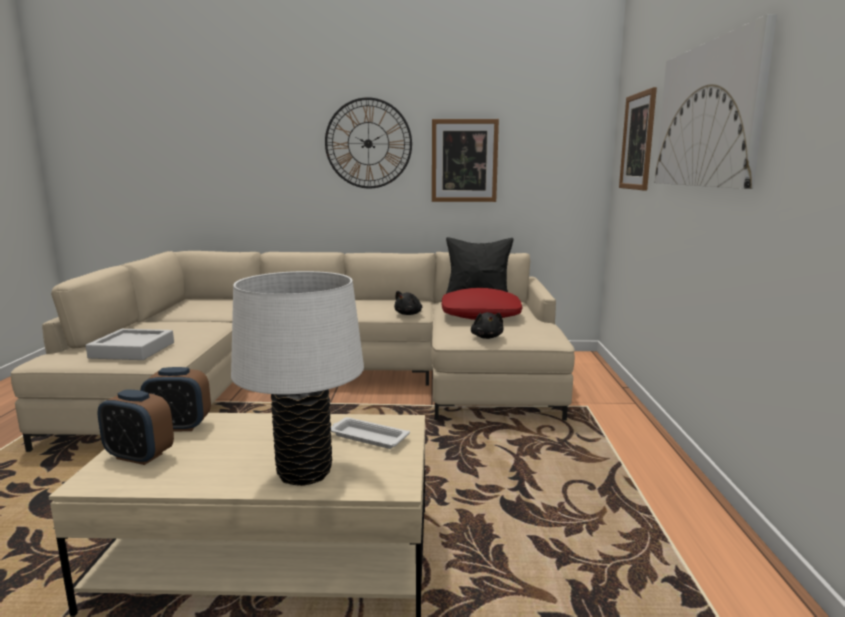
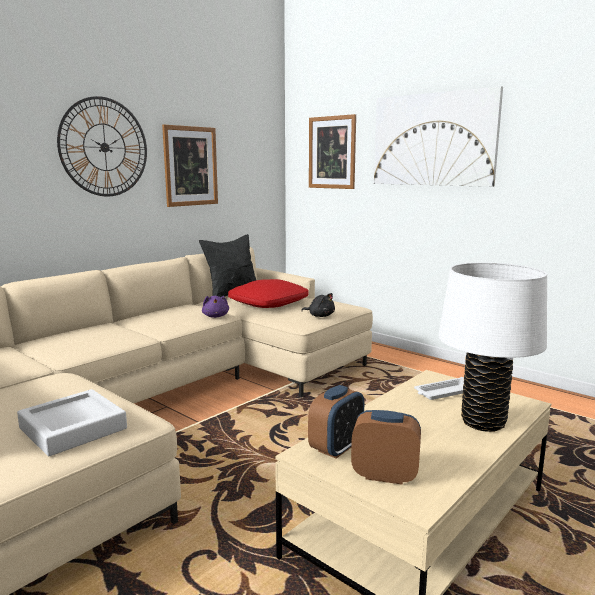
camera: 50 degrees left, 0 degrees up
alarm clock [97,389,174,465] -> alarm clock turned 135 degrees counterclockwise [351,410,421,485]
black plush toy [394,291,423,315] -> purple plush toy [202,296,229,318]

